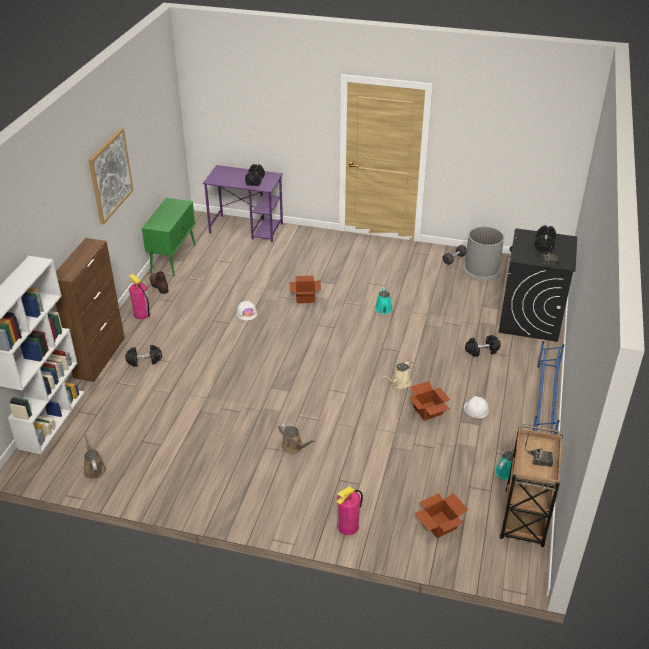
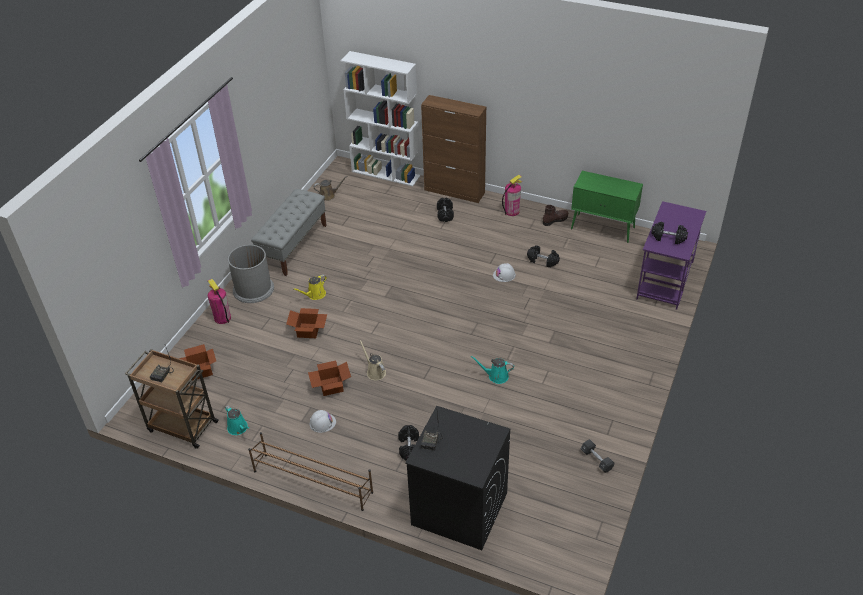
camera: 100 degrees right, 5 degrees up
picture [89,128,133,224] -> none
brown watering can [278,424,316,454] -> yellow watering can [293,274,327,300]
cardboard box [290,276,321,303] -> cardboard box moved to [286,308,327,338]
grey trash can [462,227,504,281] -> grey trash can moved to [228,245,274,303]
blue shoe rack [532,341,564,435] -> brown shoe rack [248,432,373,511]
black dumbbell [535,225,556,252] -> black dumbbell moved to [527,245,560,268]
none -> grey bench [251,189,327,276]

